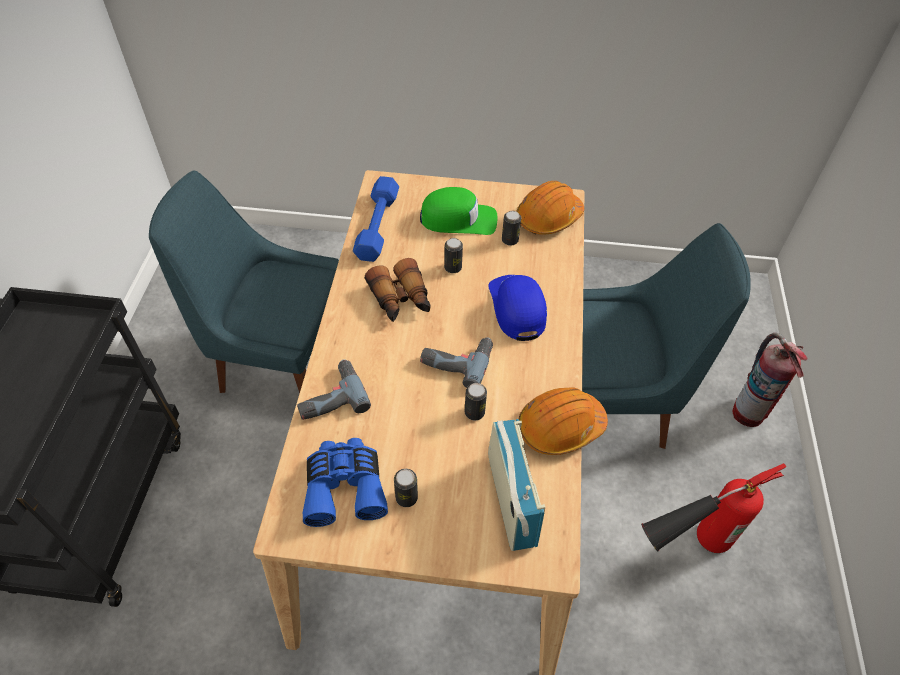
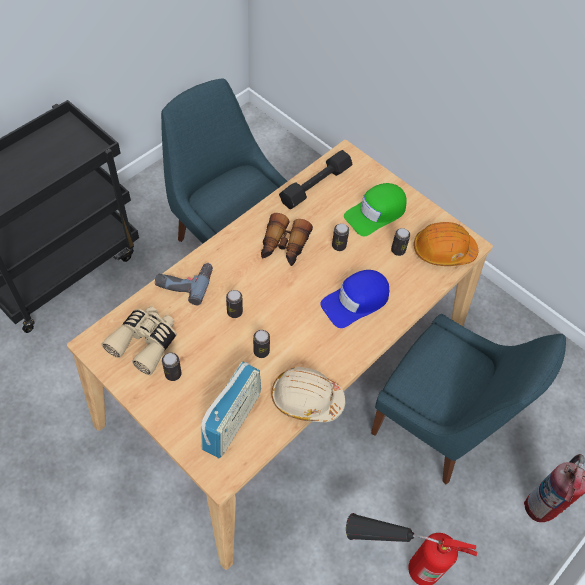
camera: 35 degrees right, 5 degrees up
blue binoculars [303,438,388,527] -> beige binoculars [102,306,177,375]
blue dumbbell [353,176,399,262] -> black dumbbell [279,150,353,209]
green cap [420,187,497,235] -> green cap turned 105 degrees clockwise [344,183,406,236]
power drill [420,337,493,388] -> none
blue cap [488,275,547,341] -> blue cap turned 150 degrees counterclockwise [320,270,389,328]
orange hard hat [519,388,608,455] -> beige hard hat [271,367,346,422]
none -> can [226,290,243,318]

